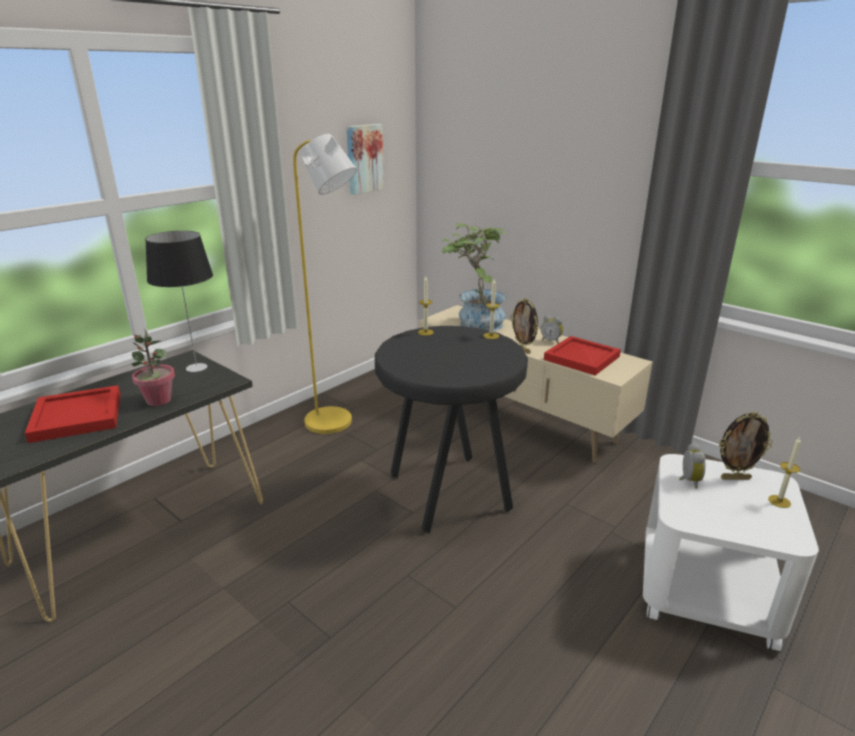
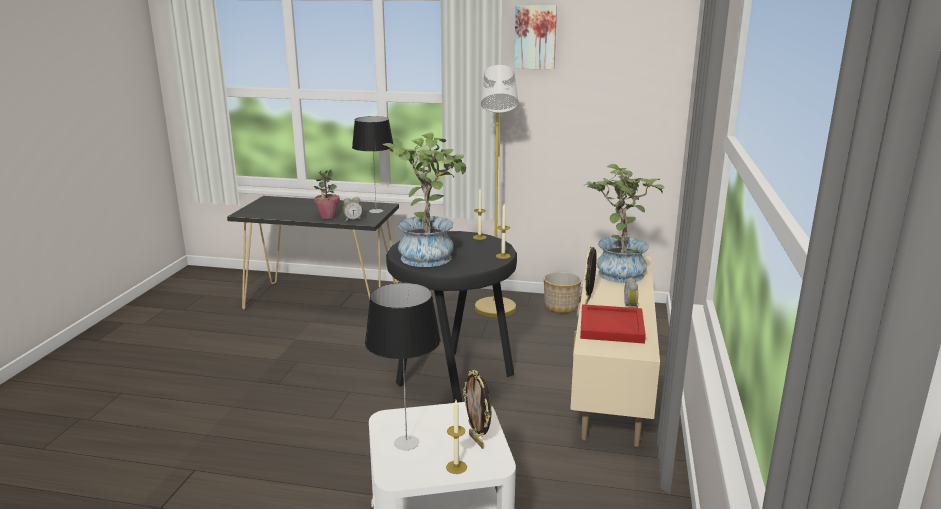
camera: 60 degrees right, 5 degrees down
red tray [25,385,120,443] -> none
picture [346,124,384,195] -> picture moved to [514,5,557,70]
alarm clock [679,442,706,489] -> alarm clock moved to [343,197,362,222]
none -> table lamp [365,283,440,450]
none -> potted plant [383,132,466,267]
none -> planter [544,272,581,313]

